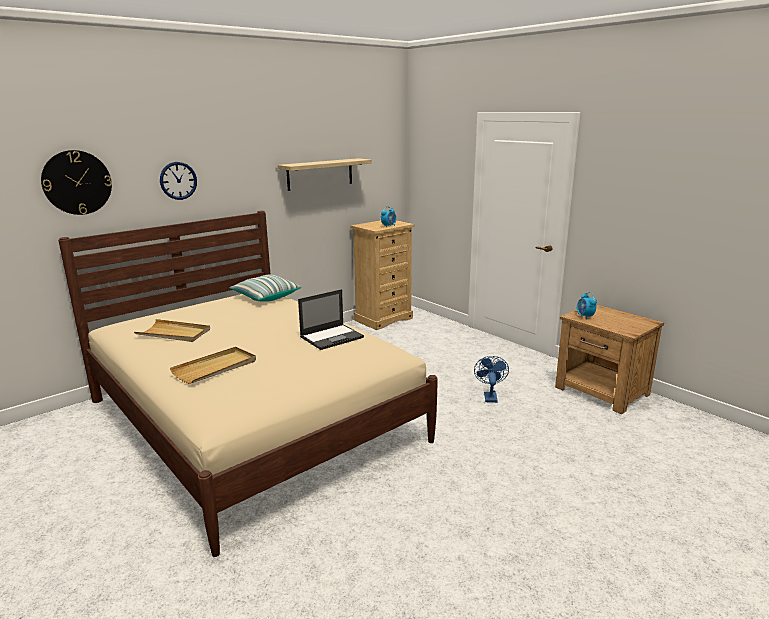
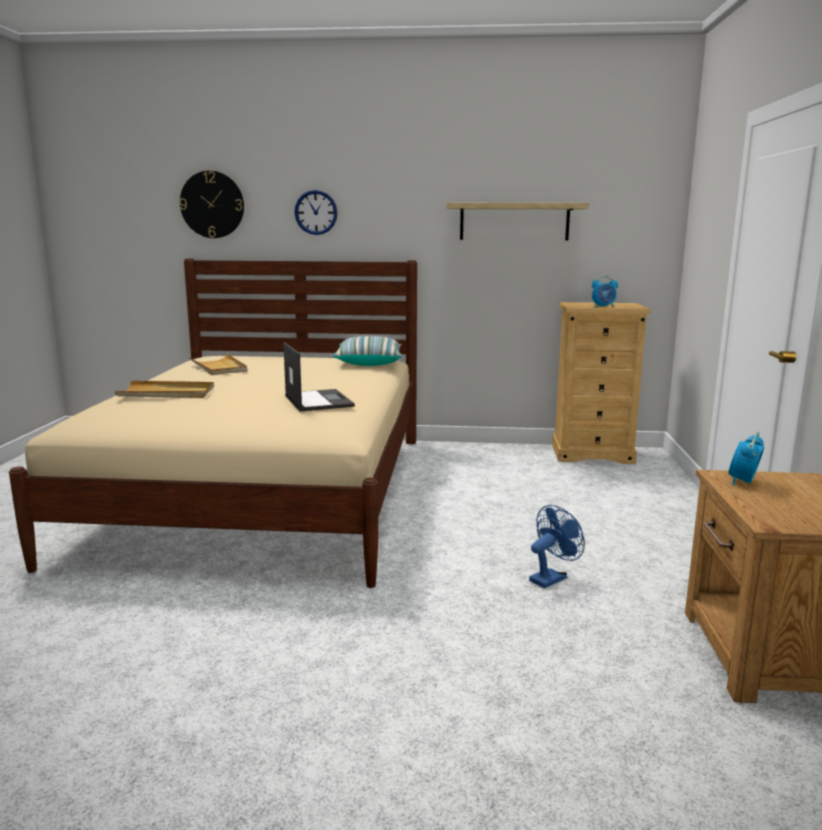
camera: 45 degrees right, 5 degrees down
laptop [298,289,364,350] -> laptop turned 120 degrees counterclockwise [283,342,355,412]

